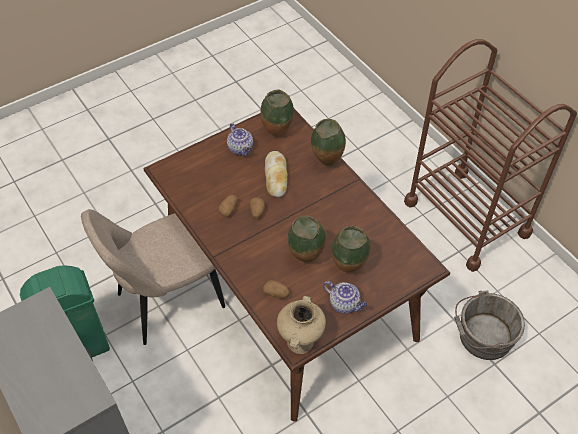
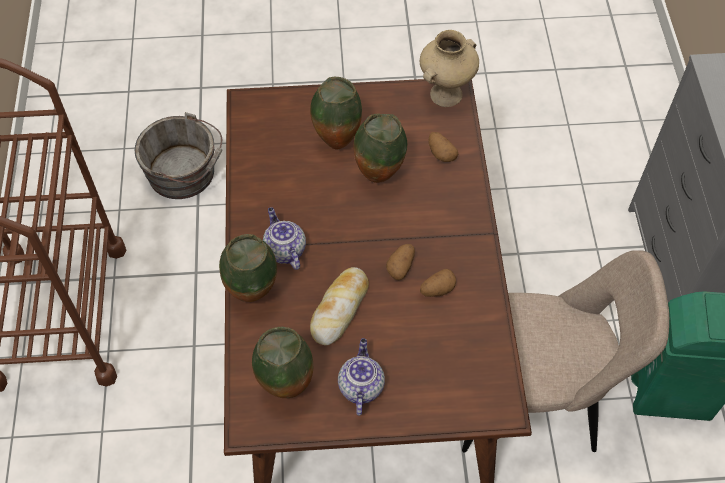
camera: 150 degrees left, 5 degrees up
teapot [323,281,368,314] -> teapot moved to [263,207,306,270]

